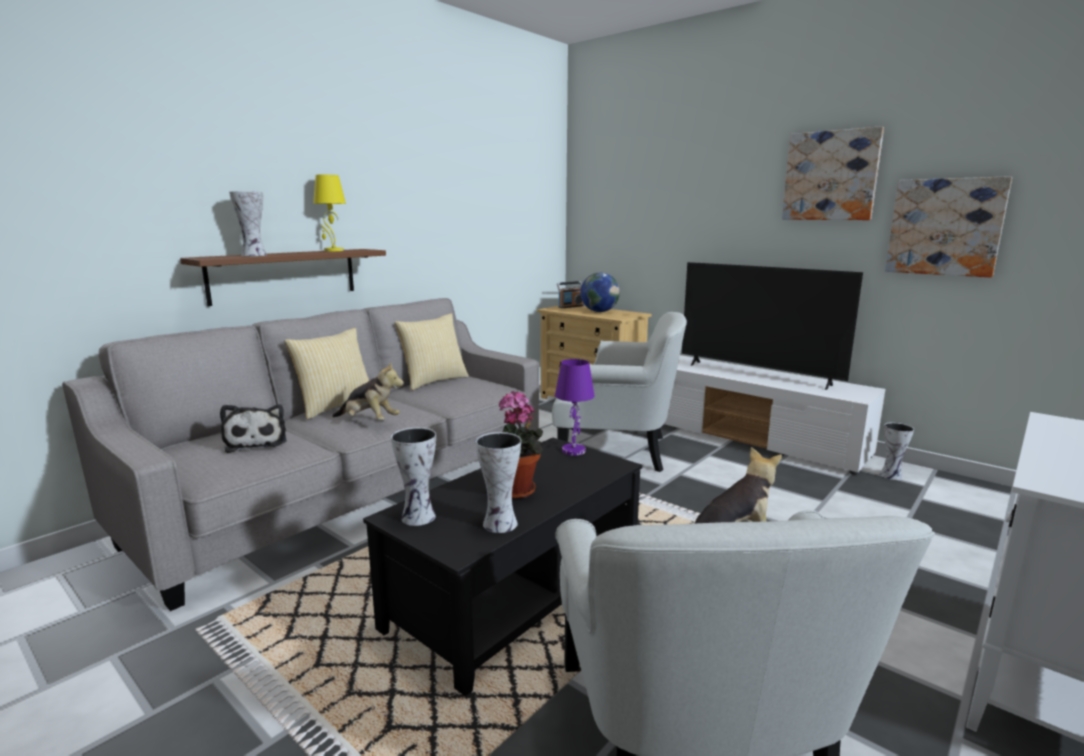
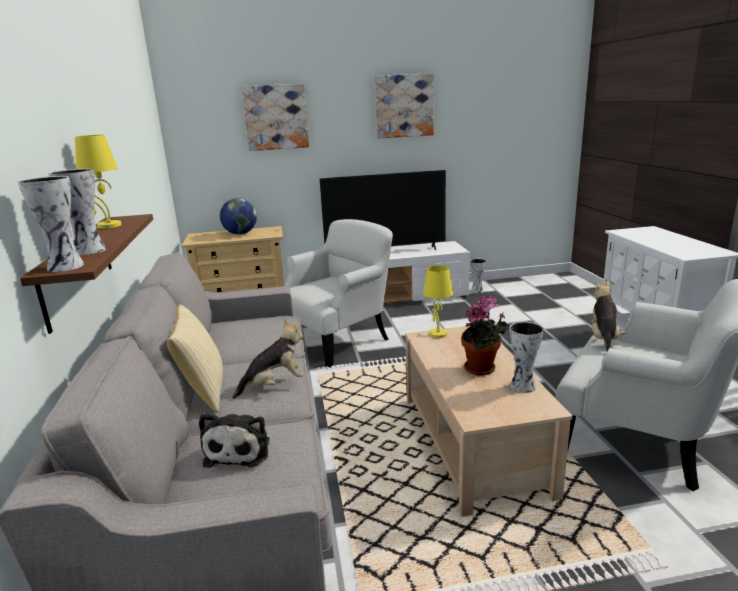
camera: 50 degrees left, 5 degrees up
plush toy [220,404,287,453] -> plush toy turned 75 degrees clockwise [199,413,270,468]
black coffee table [363,438,642,696] -> beige coffee table [405,326,573,517]
vase [391,427,436,526] -> vase moved to [18,176,85,272]
pillow [395,313,469,390] -> none
purple table lamp [555,359,595,456] -> yellow table lamp [423,265,453,338]
radio [557,281,584,308] -> none
picture [885,176,1012,277] -> picture moved to [241,84,309,151]

